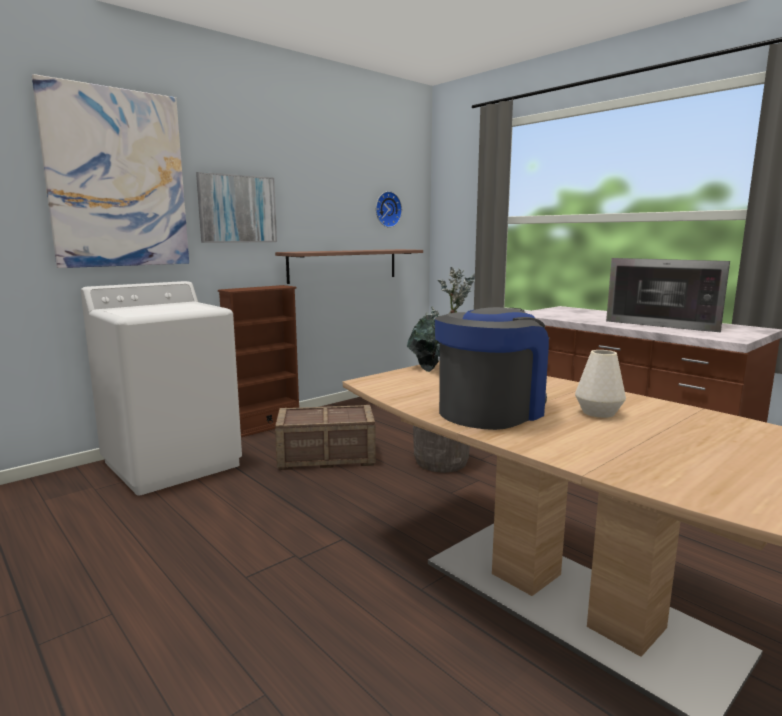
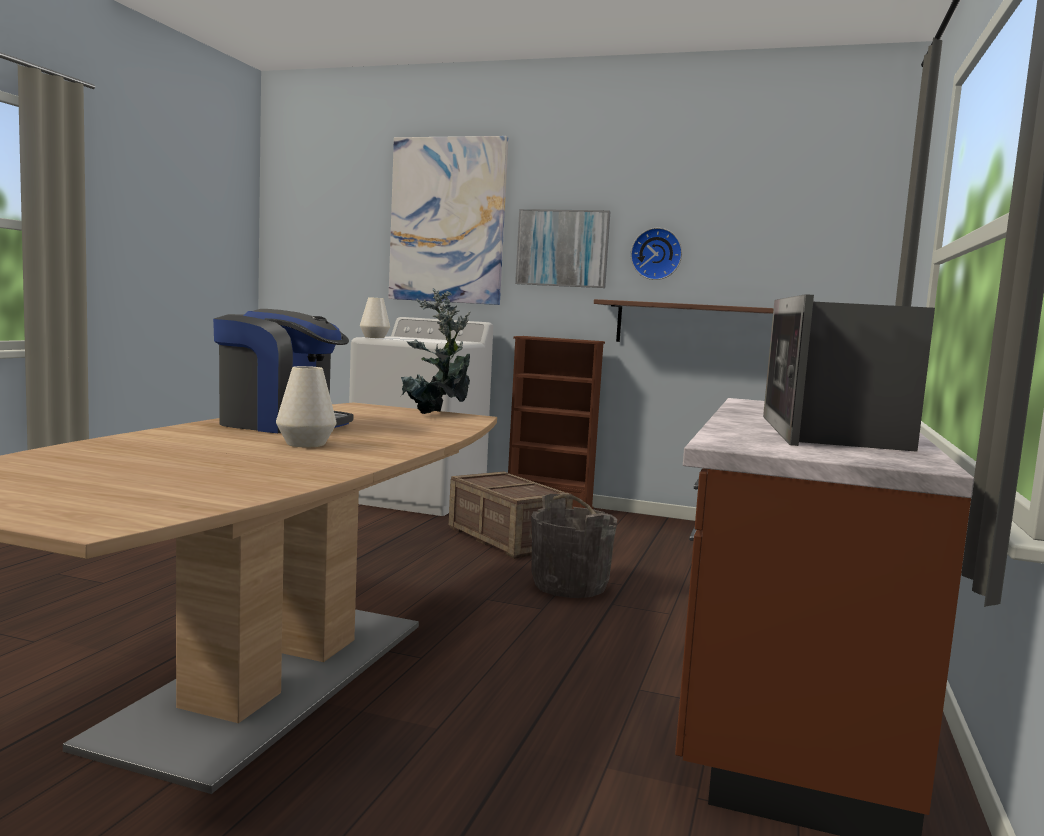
camera: 60 degrees right, 5 degrees down
wall clock [376,191,402,228] -> wall clock moved to [631,228,682,280]
none -> white vase [360,297,390,338]

